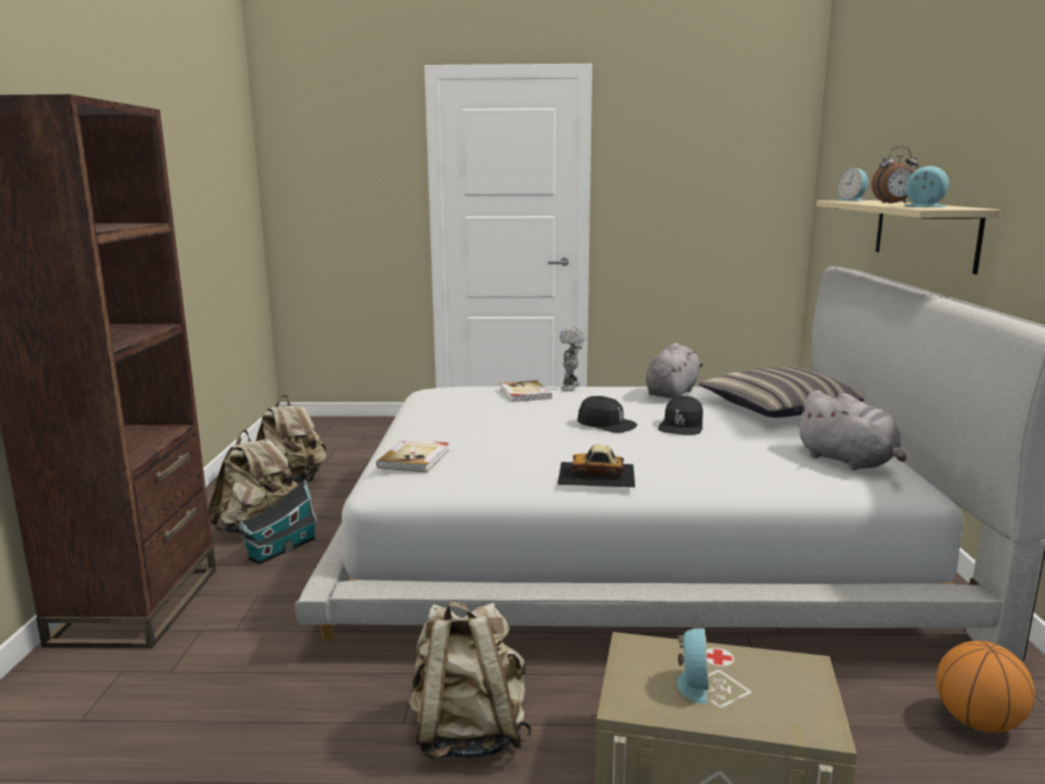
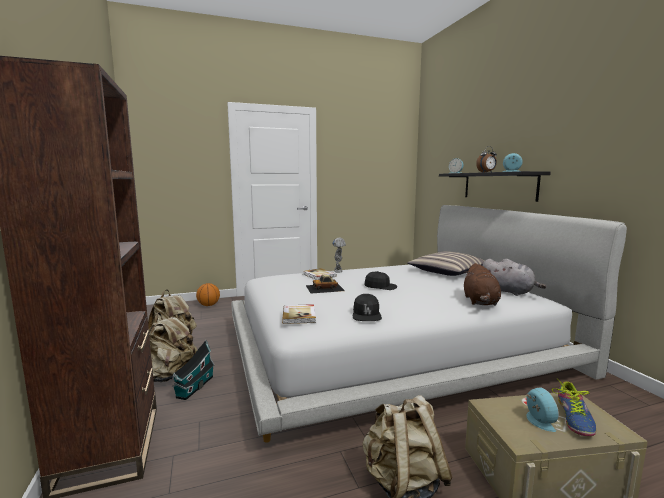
camera: 20 degrees left, 5 degrees down
toy car [557,444,635,487] -> toy car moved to [306,275,345,294]
grey plush toy [646,343,703,399] -> none
black cap [658,396,703,435] -> black cap moved to [353,294,382,321]
beige shelf [816,200,1001,274] -> black shelf [439,171,551,202]
basketball [937,641,1035,733] -> basketball moved to [196,283,220,306]
none -> brown plush toy [464,263,501,306]
none -> shoe [552,380,596,436]

